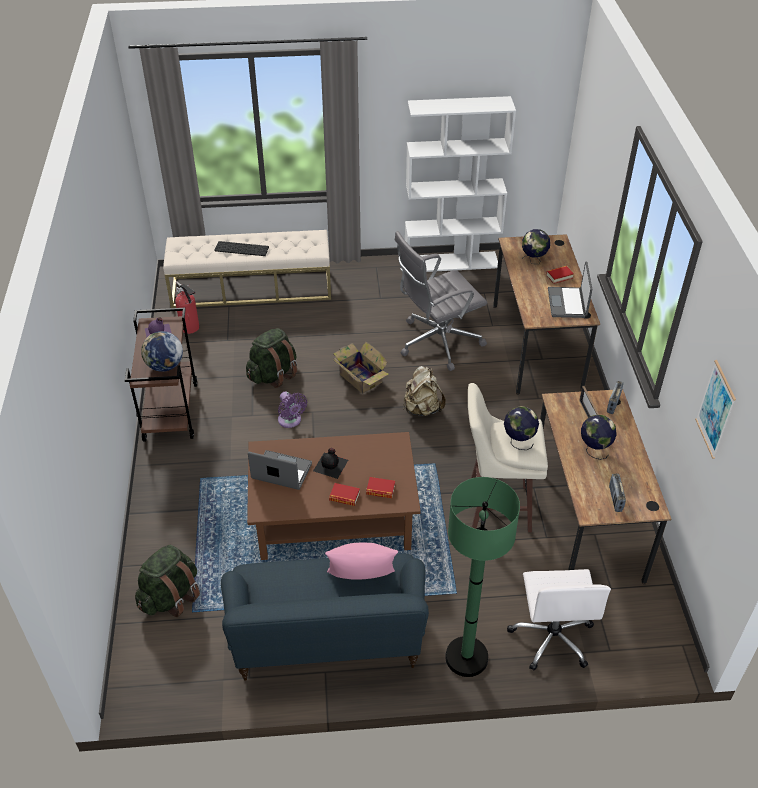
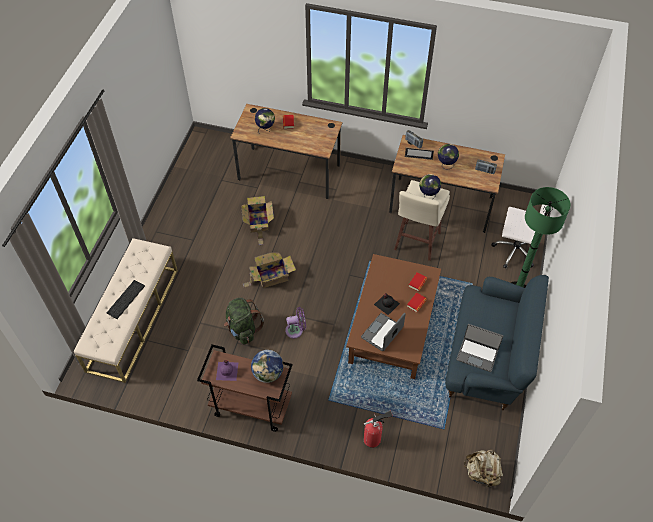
camera: 70 degrees left, 10 degrees up
green backpack [135,545,200,617] -> none
fire extinguisher [175,281,199,334] -> fire extinguisher moved to [364,410,393,448]
pink pillow [325,543,398,580] -> none
grey office chair [395,231,487,371] -> cardboard box [241,196,274,245]
beige backpack [404,366,446,416] -> beige backpack moved to [464,450,503,487]
white bookcase [405,96,516,272] -> none
laptop [548,262,592,318] -> laptop moved to [456,324,503,372]
picture [695,360,736,459] -> none

